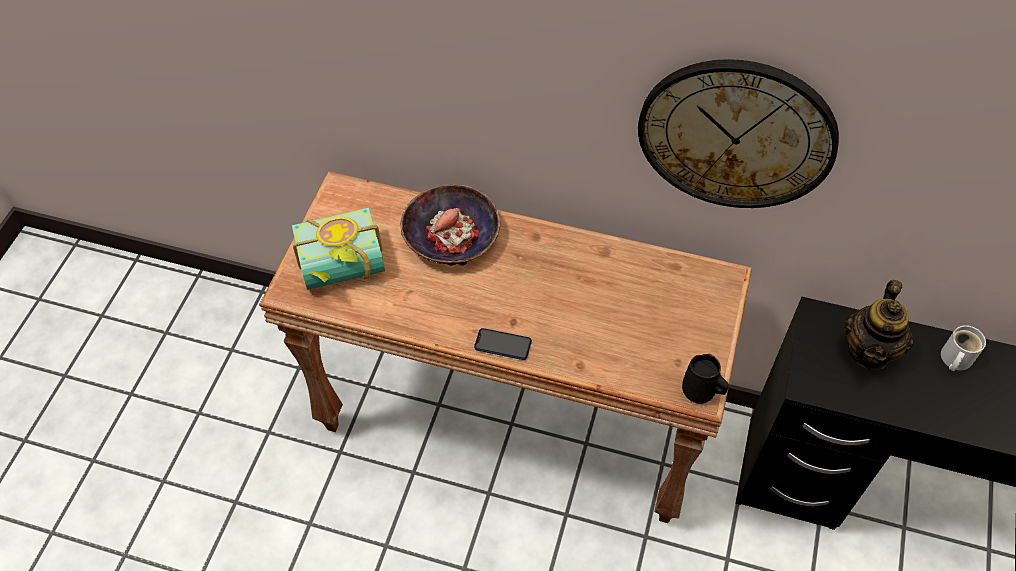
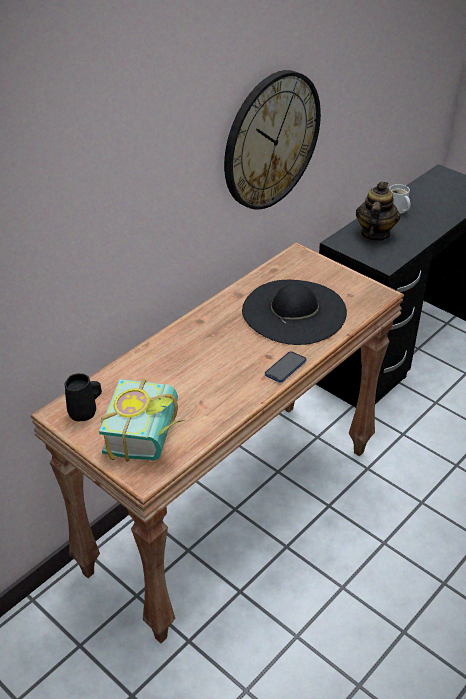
camera: 65 degrees left, 15 degrees down
bowl [400,184,501,266] -> none
black mug [682,354,729,404] -> black mug moved to [65,373,102,421]
teapot [844,279,913,370] -> teapot turned 120 degrees counterclockwise [356,182,400,241]
none -> black hat [242,280,347,345]

